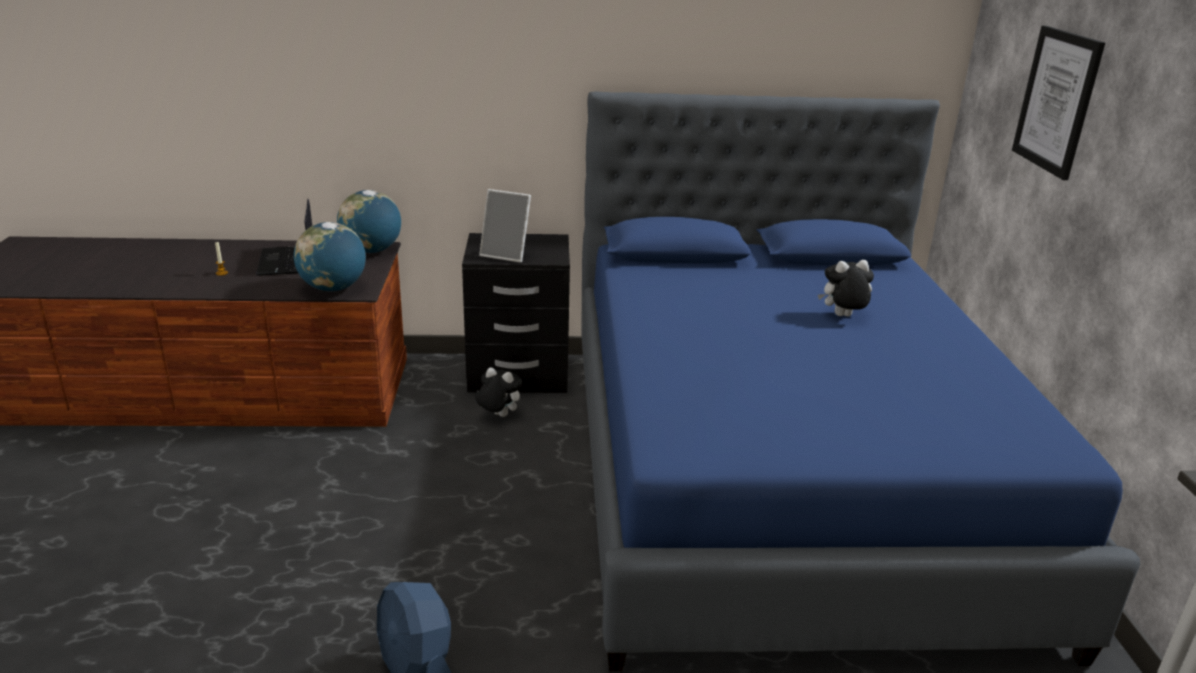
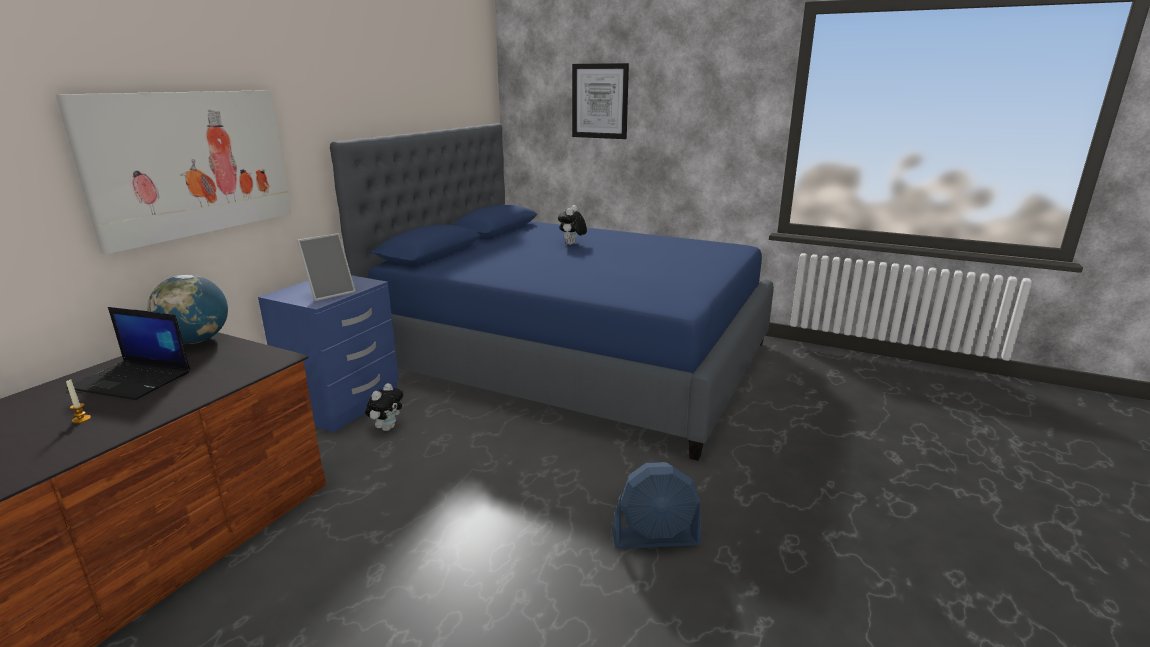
camera: 60 degrees left, 5 degrees down
globe [294,222,366,292] -> none
black nightstand [462,233,570,393] -> blue nightstand [258,275,399,433]
plush toy [475,367,522,417] -> plush toy turned 150 degrees clockwise [365,383,403,431]
none -> picture [55,90,292,254]

